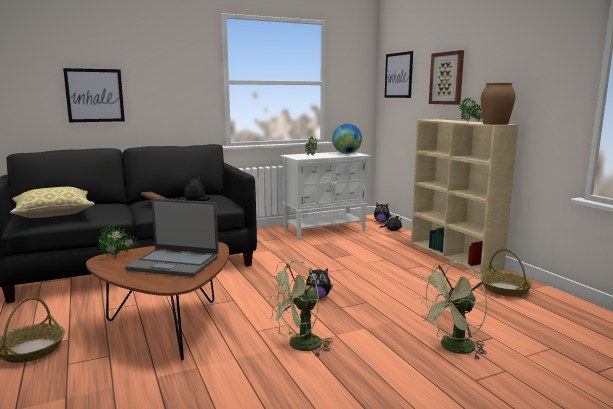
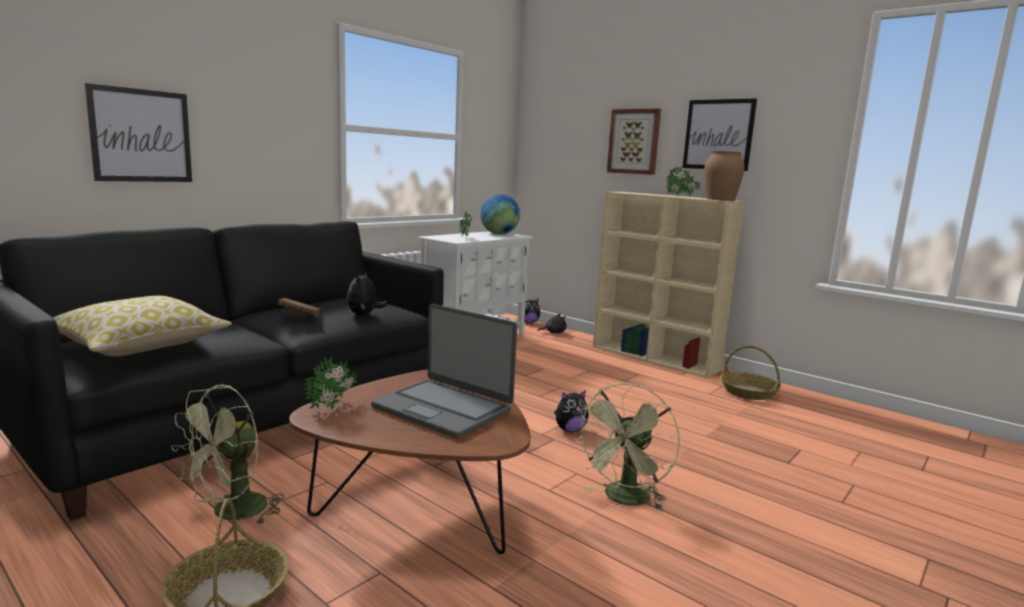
camera: 25 degrees left, 0 degrees up
laptop [125,199,219,277] -> laptop turned 45 degrees clockwise [371,304,517,439]
picture [385,51,413,98] -> picture moved to [682,98,757,171]
green fan [417,261,487,360] -> green fan moved to [171,384,284,526]

